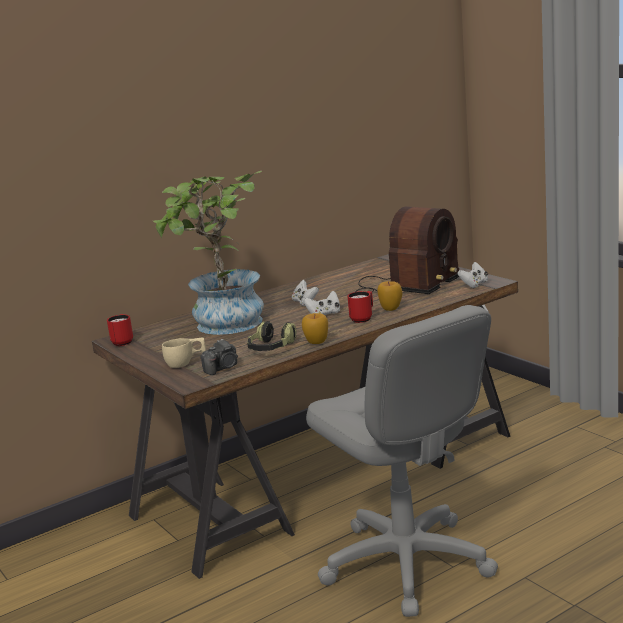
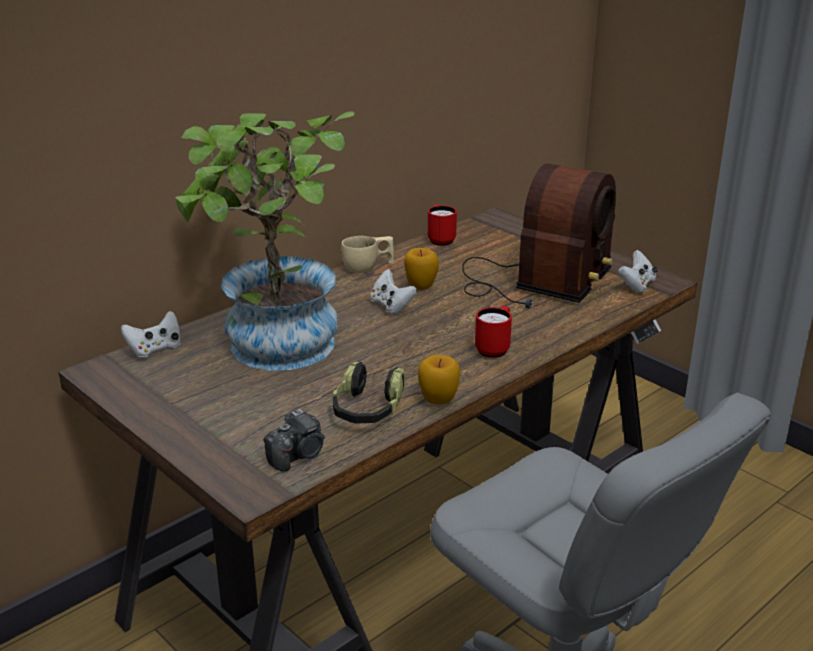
camera: 10 degrees left, 10 degrees up
red mug [107,314,133,346] -> red mug moved to [428,204,457,246]
beige cup [162,338,206,368] -> beige cup moved to [341,236,394,273]
white game controller [303,291,340,315] -> white game controller moved to [121,311,181,358]
apple [377,281,402,311] -> apple moved to [404,248,439,290]

